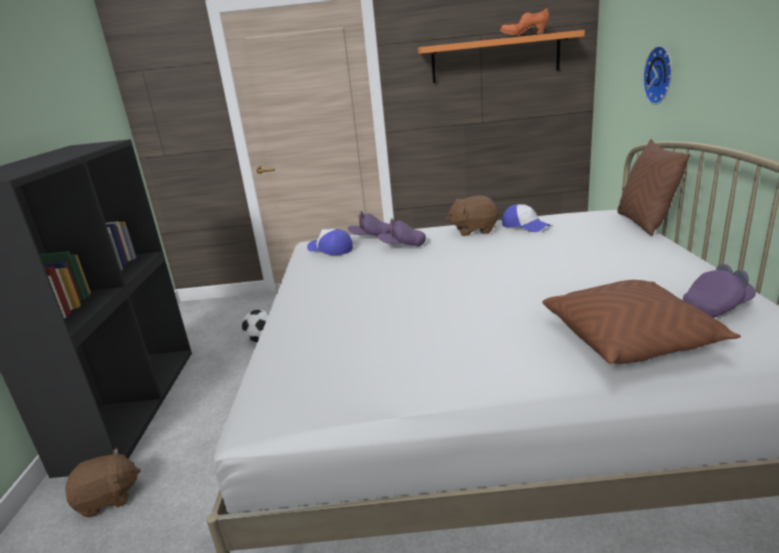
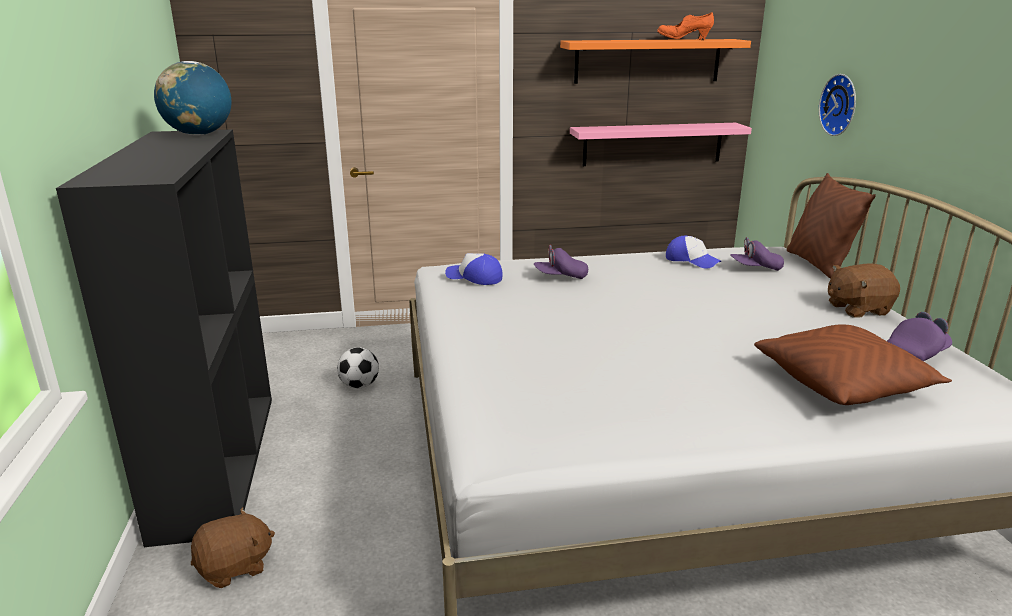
camera: 10 degrees left, 0 degrees up
purple cap [348,211,391,237] -> purple cap moved to [730,237,784,271]
brown plush toy [446,196,498,236] -> brown plush toy moved to [828,263,900,318]
none -> globe [154,61,231,135]
none -> pink shelf [570,123,752,166]

